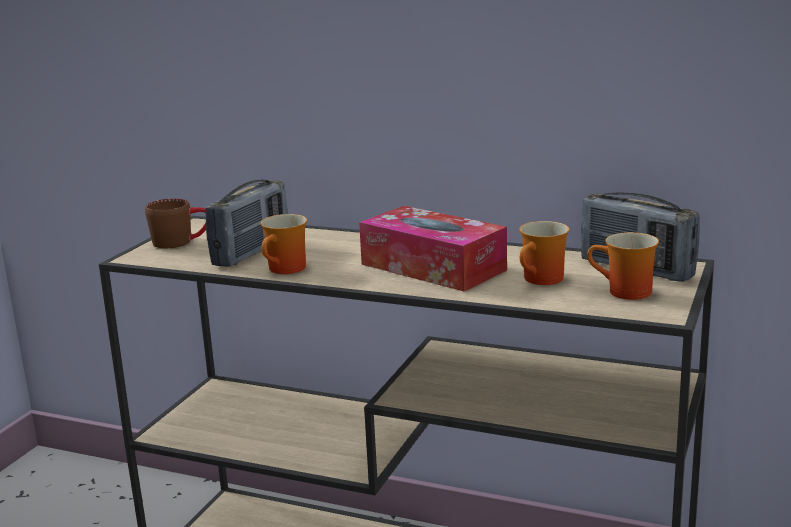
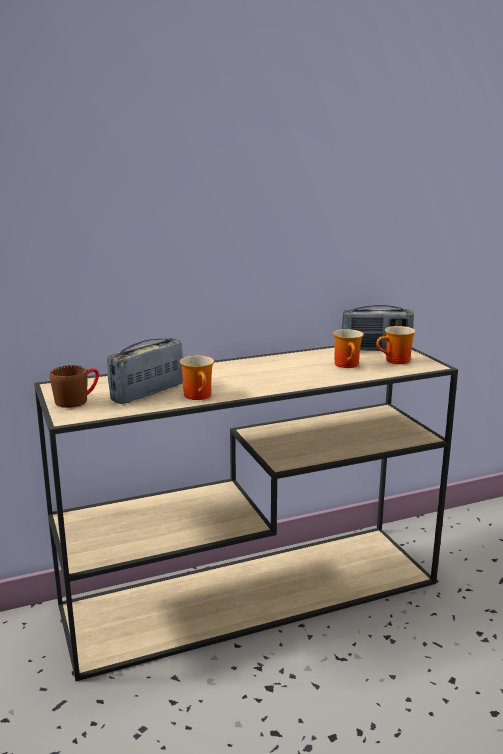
camera: 45 degrees left, 0 degrees up
radio [205,179,288,267] -> radio turned 120 degrees counterclockwise [107,338,183,404]
tissue box [359,206,507,292] -> none

